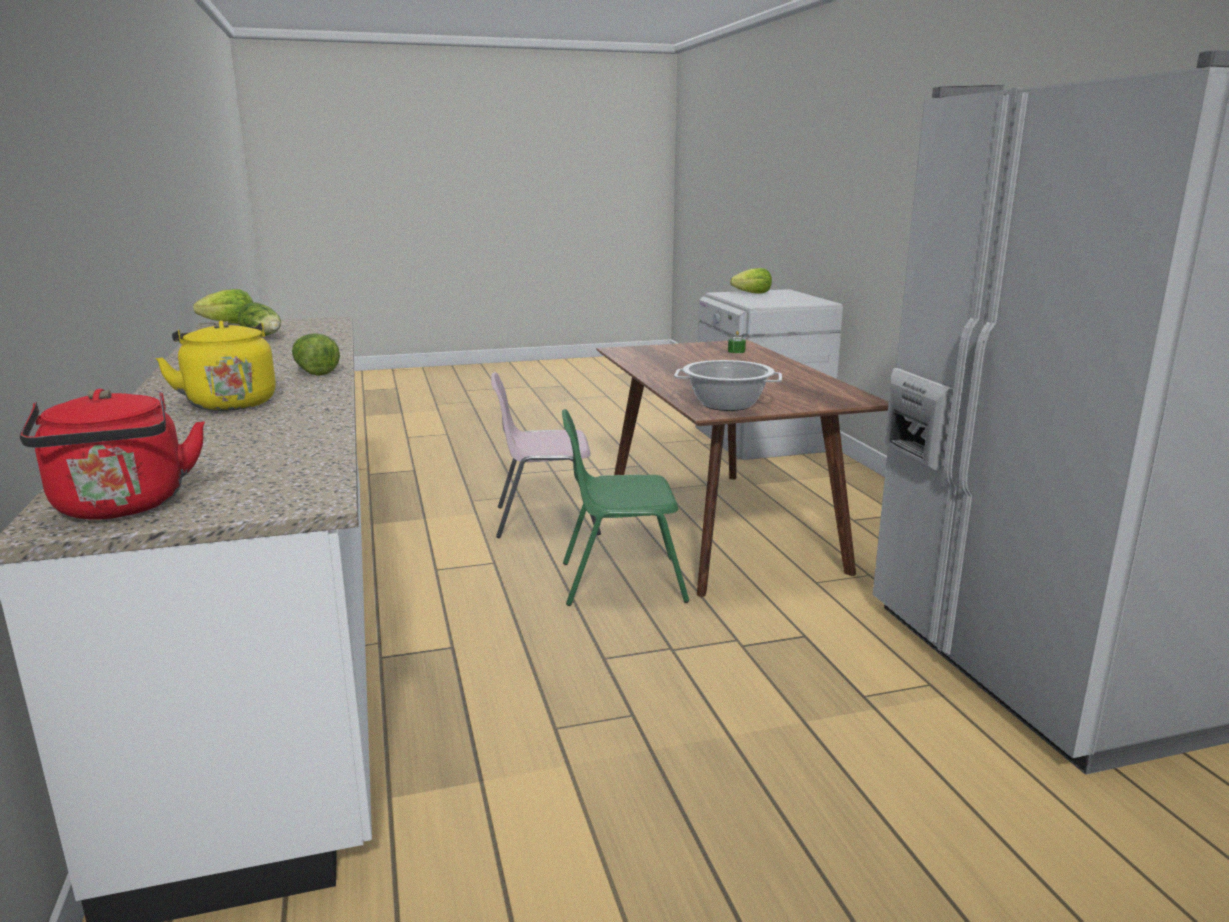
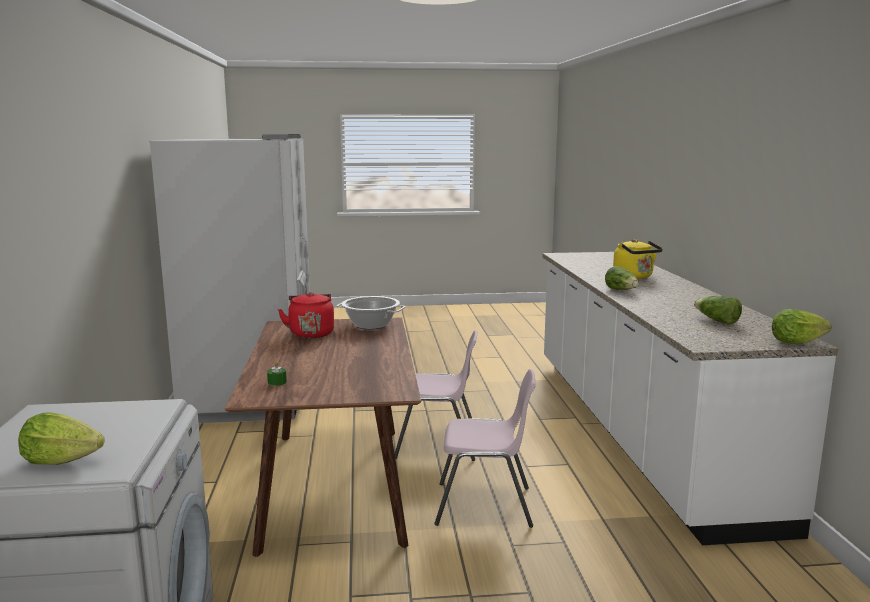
camera: 170 degrees left, 5 degrees down
red kettle [20,389,205,519] -> red kettle moved to [278,292,334,339]
green chair [562,409,689,606] -> pink chair [395,330,477,461]

